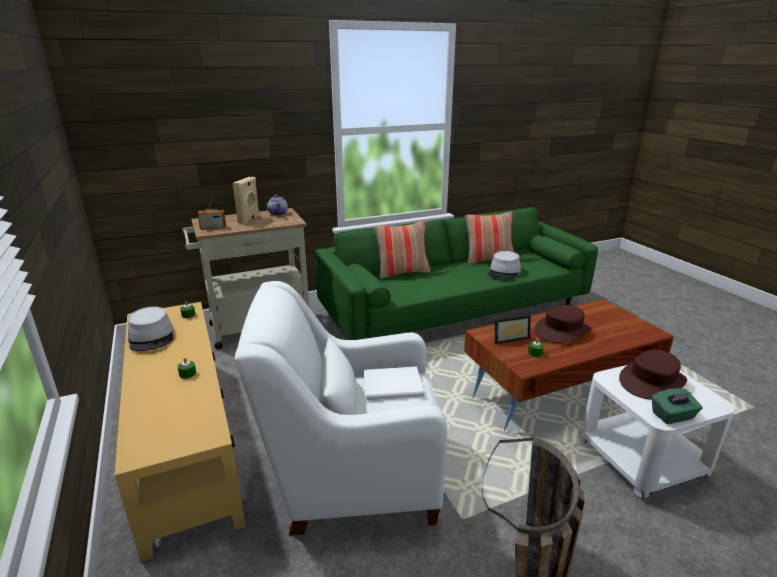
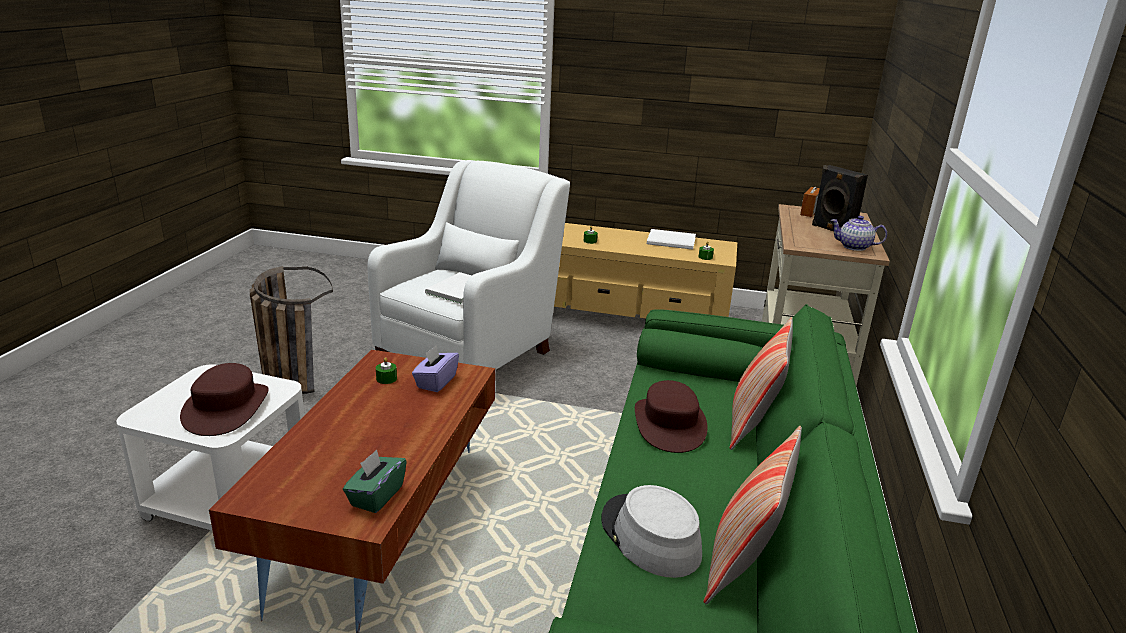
camera: 125 degrees right, 0 degrees up
grey hat [128,307,174,351] -> white book [647,229,696,250]
beige speaker [233,177,260,224] -> black speaker [812,165,868,231]
picture frame [495,315,531,344] -> purple tissue box [412,345,459,392]
brown hat [535,305,592,343] -> brown hat moved to [635,380,708,453]
green tissue box [652,388,702,424] -> green tissue box moved to [343,449,407,513]

